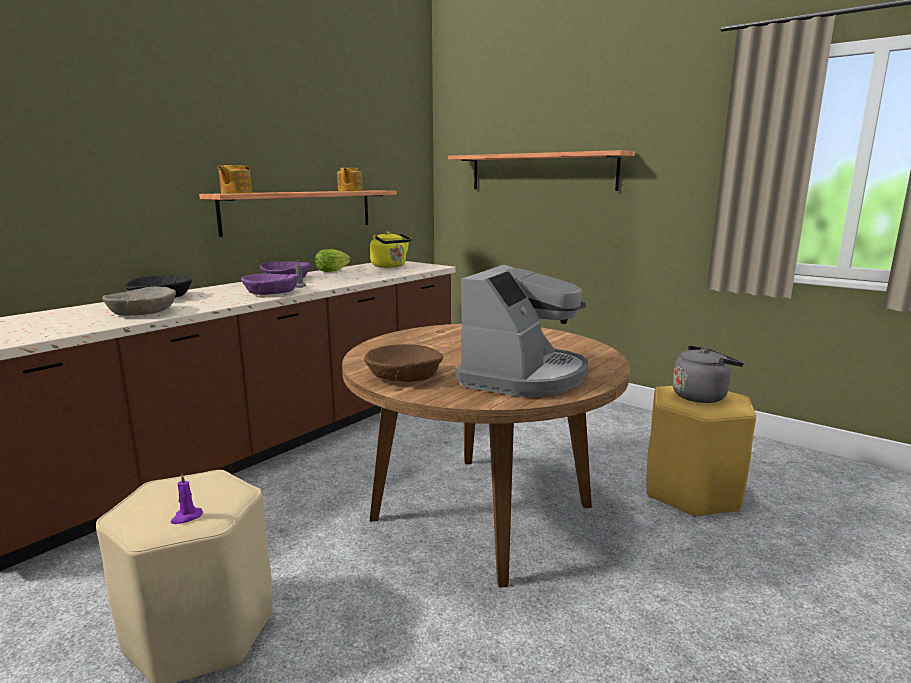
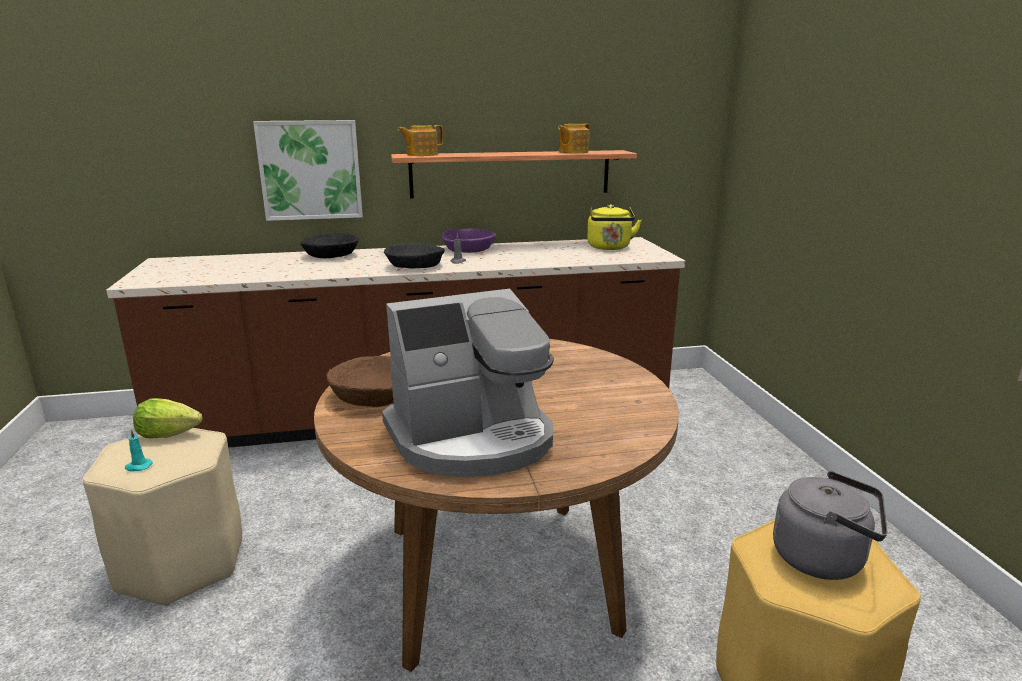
camera: 40 degrees right, 5 degrees up
beige bowl [102,287,176,316] -> none
purple candle [171,474,203,524] -> turquoise candle [125,430,153,471]
purple bowl [241,273,299,295] -> black bowl [384,243,445,268]
lettuce [315,249,351,272] -> lettuce moved to [133,398,202,439]
shelf [448,150,635,191] -> none
none -> picture [253,120,363,221]

